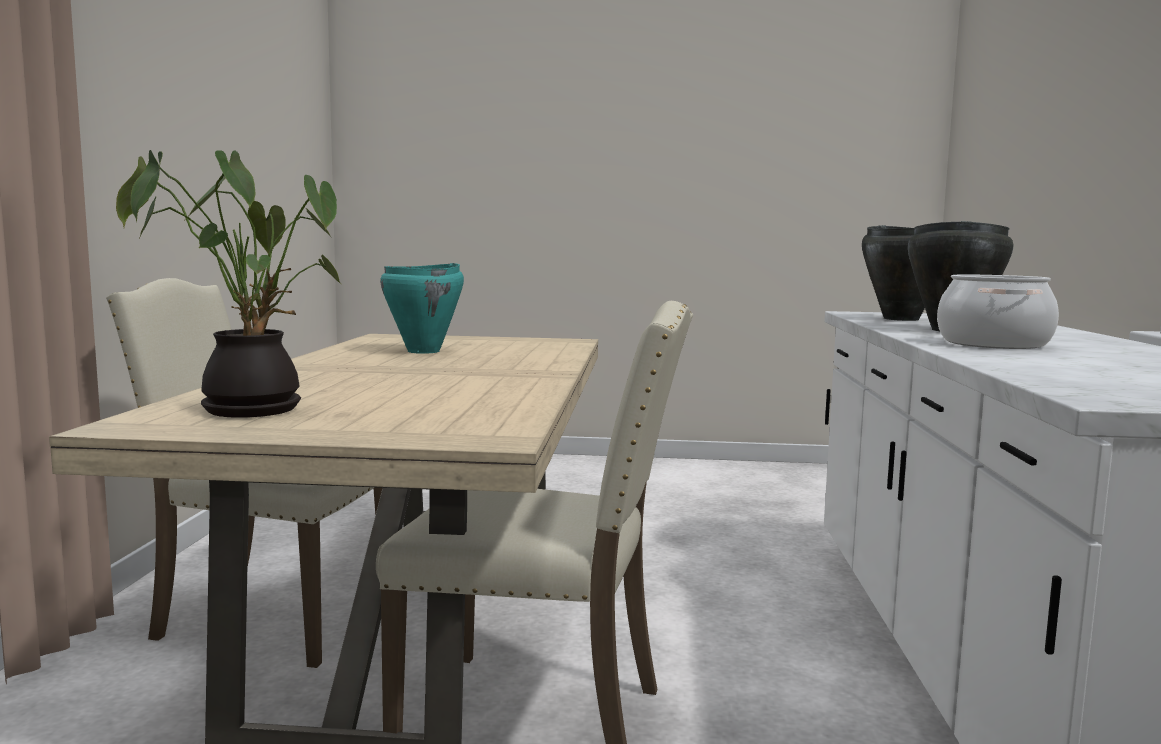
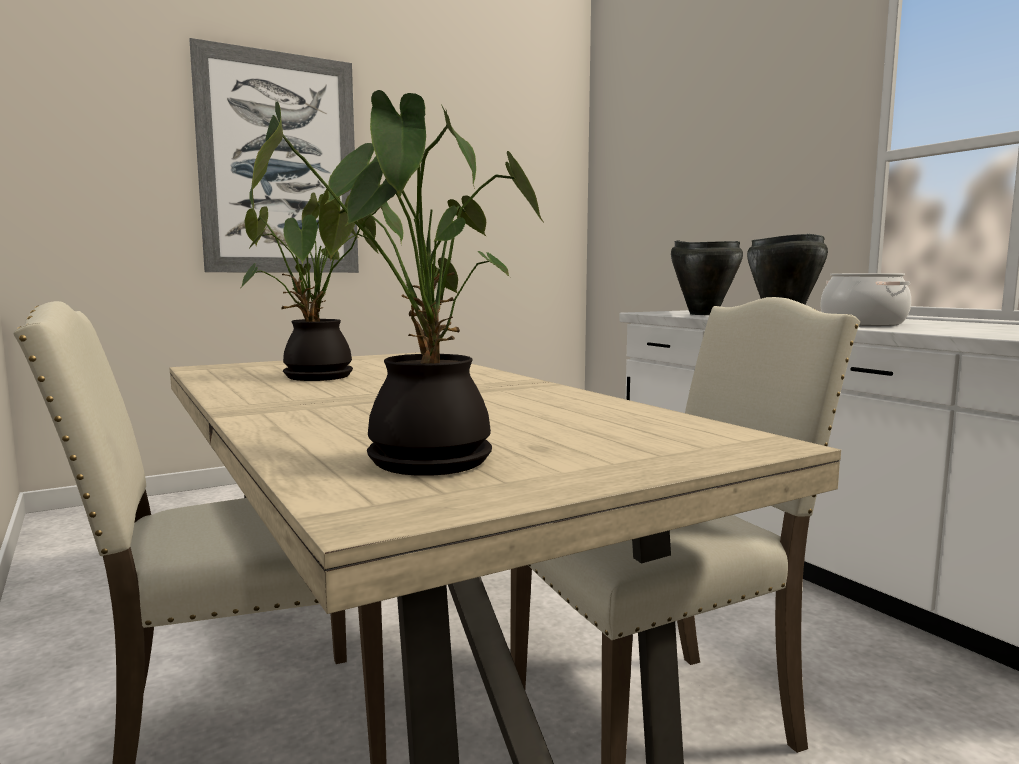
camera: 35 degrees left, 0 degrees up
turquoise cooking pot [380,263,464,354] -> potted plant [241,192,403,381]
none -> picture [189,38,359,273]

